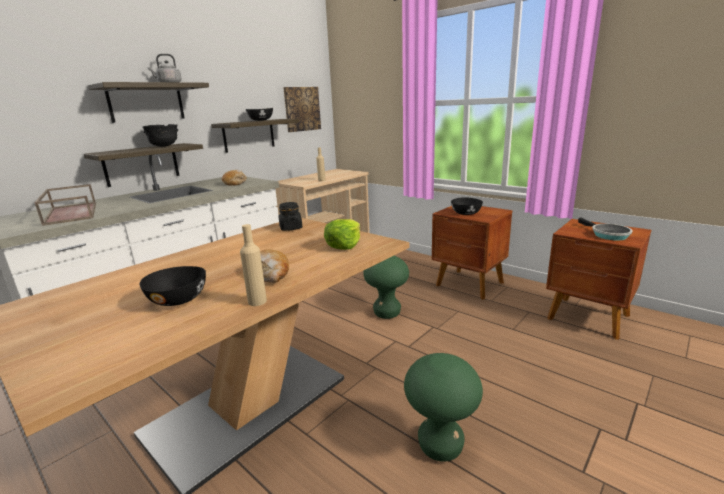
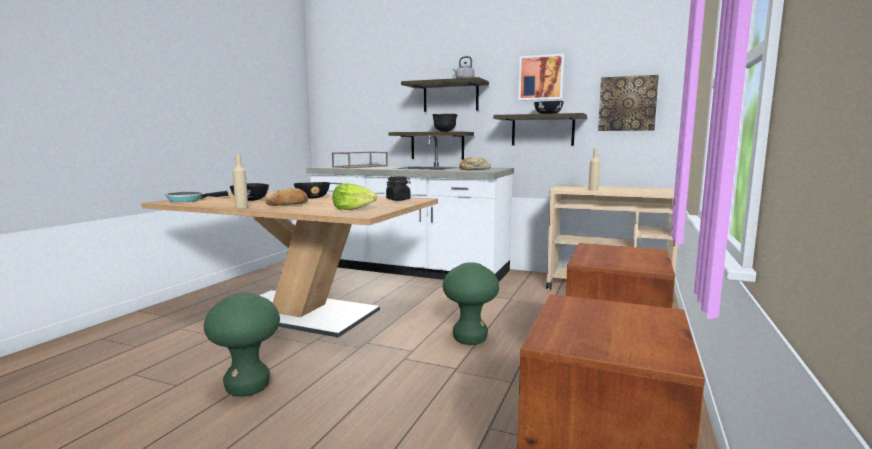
camera: 70 degrees right, 10 degrees down
black bowl [451,197,483,215] -> black bowl moved to [294,182,330,199]
frying pan [578,217,633,241] -> frying pan moved to [165,191,229,202]
none -> picture [518,54,565,101]

